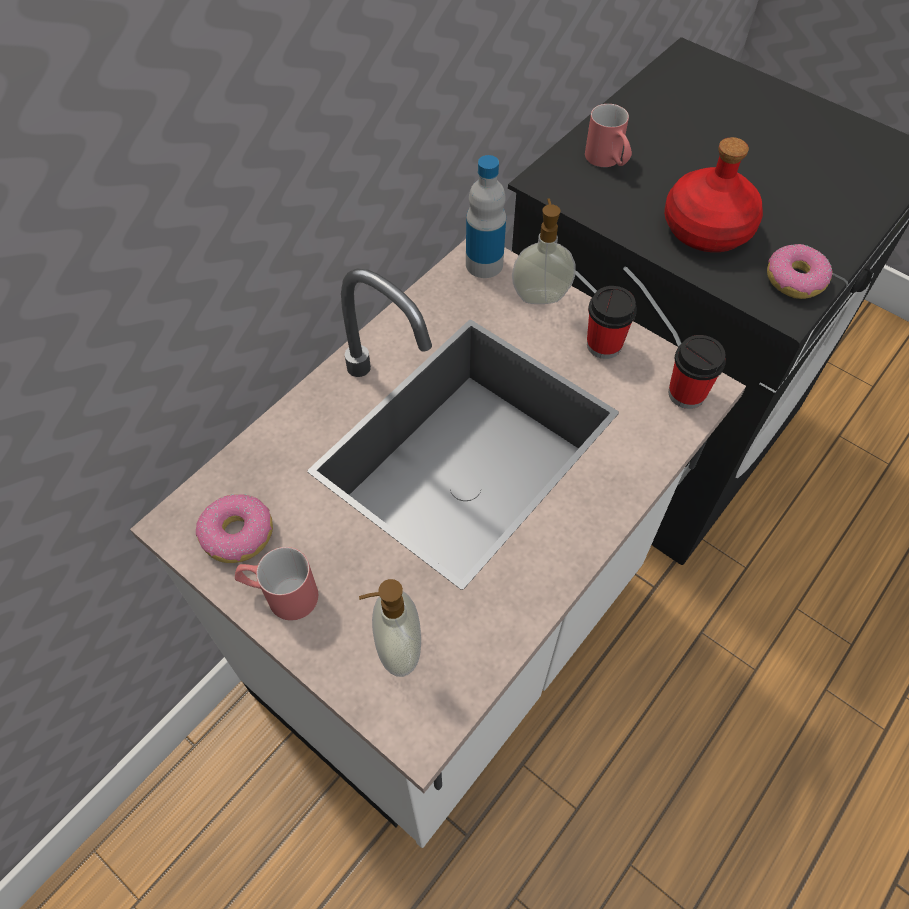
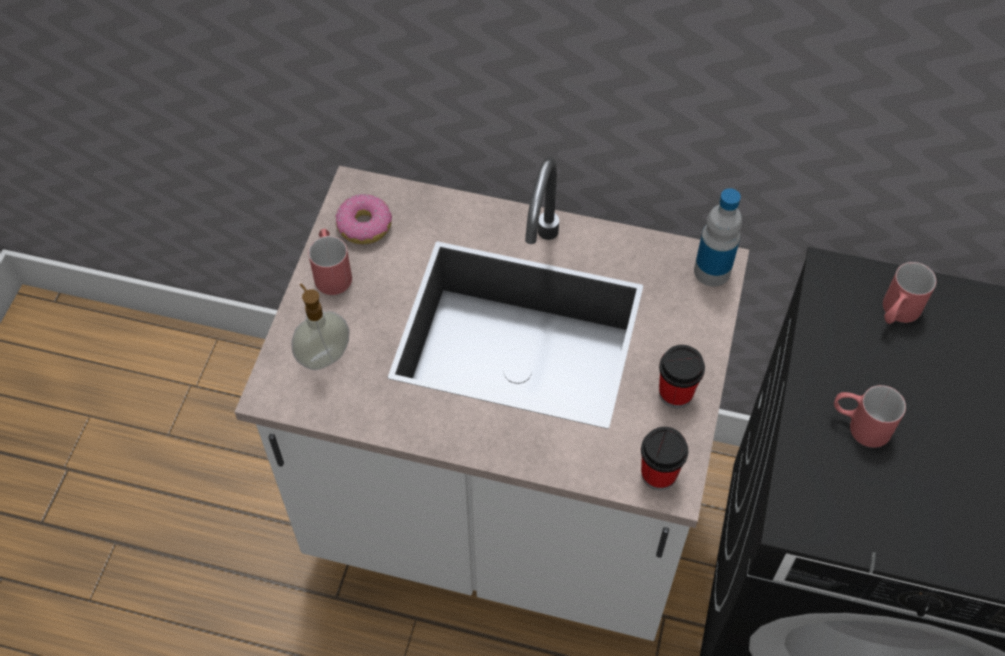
camera: 65 degrees right, 0 degrees up
soap dispenser [512,199,576,304] -> none
red bottle [664,137,763,252] -> red mug [834,385,906,448]
donut [767,244,832,299] -> none

